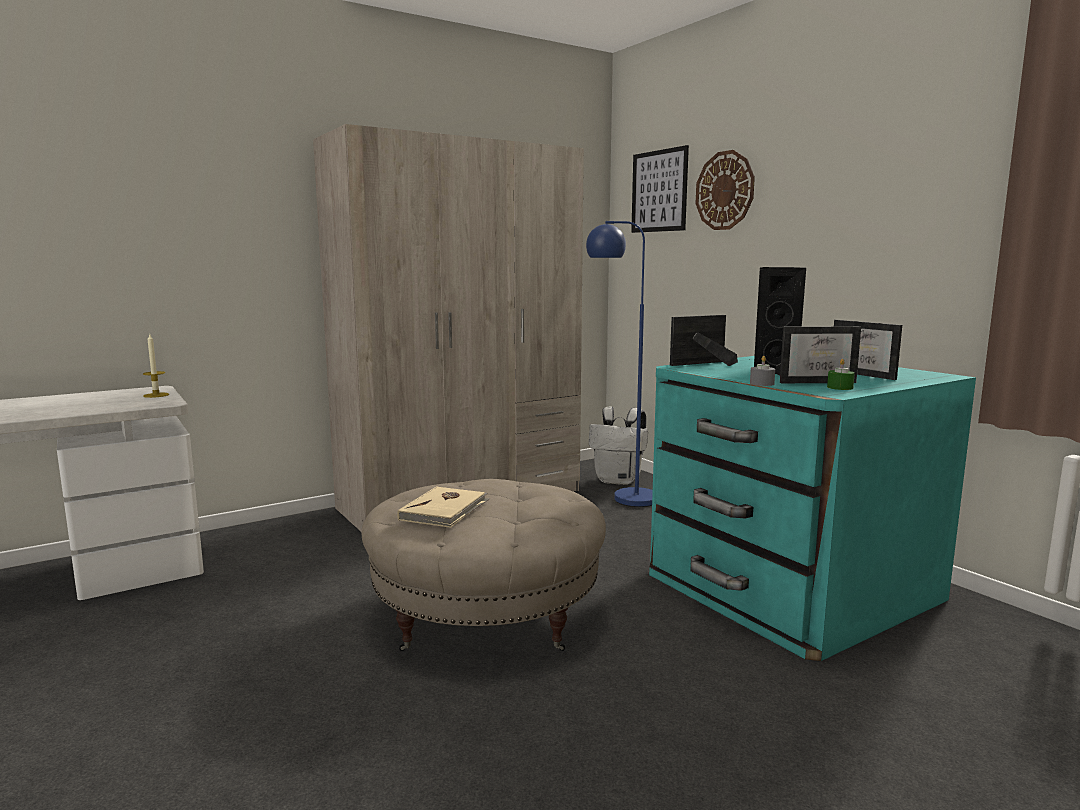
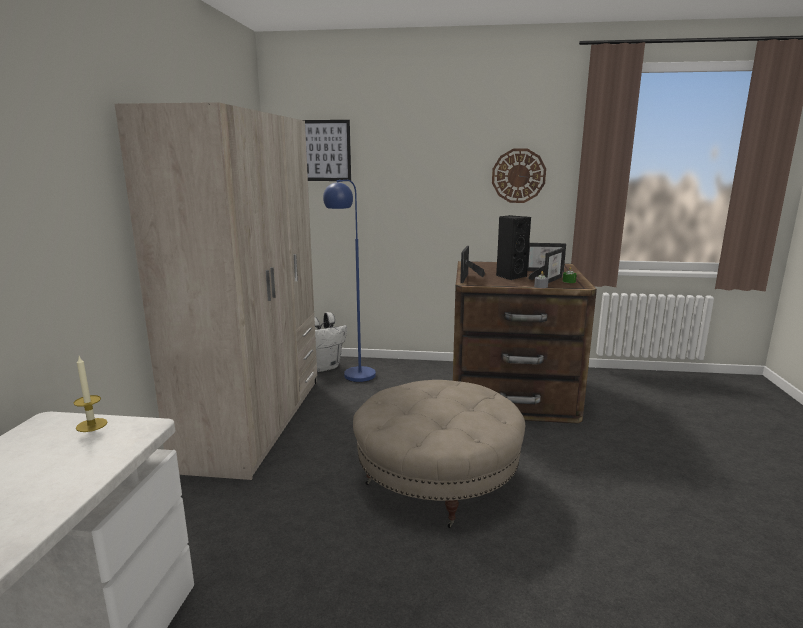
camera: 50 degrees left, 5 degrees up
beige book [397,486,489,528] -> none
turquoise dresser [649,356,976,661] -> brown dresser [453,261,597,424]
wall clock [695,150,755,230] -> wall clock moved to [492,149,546,203]

